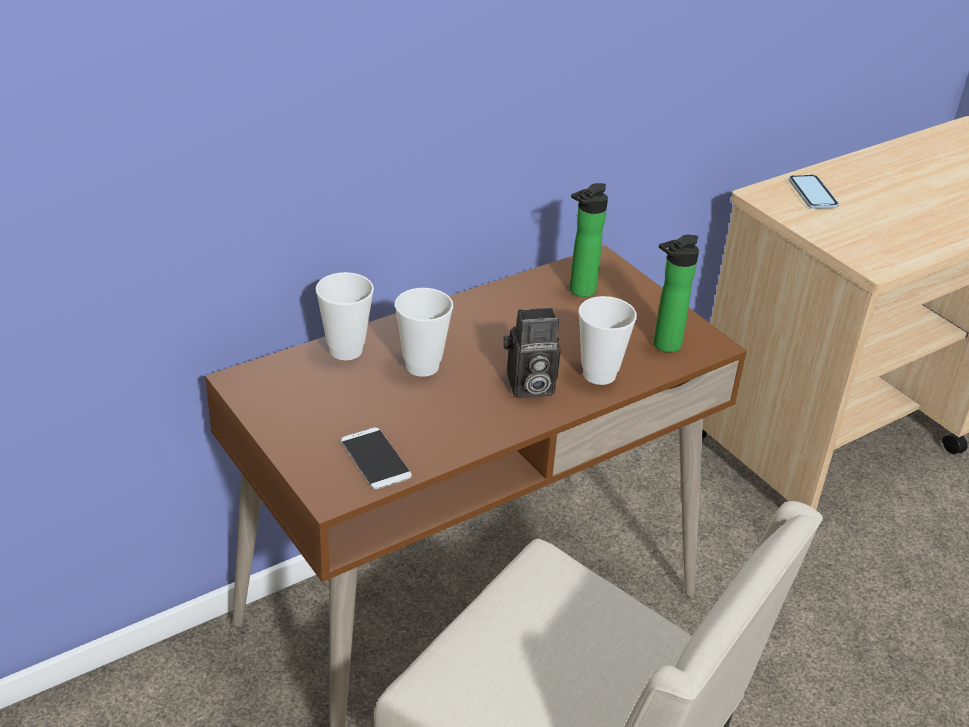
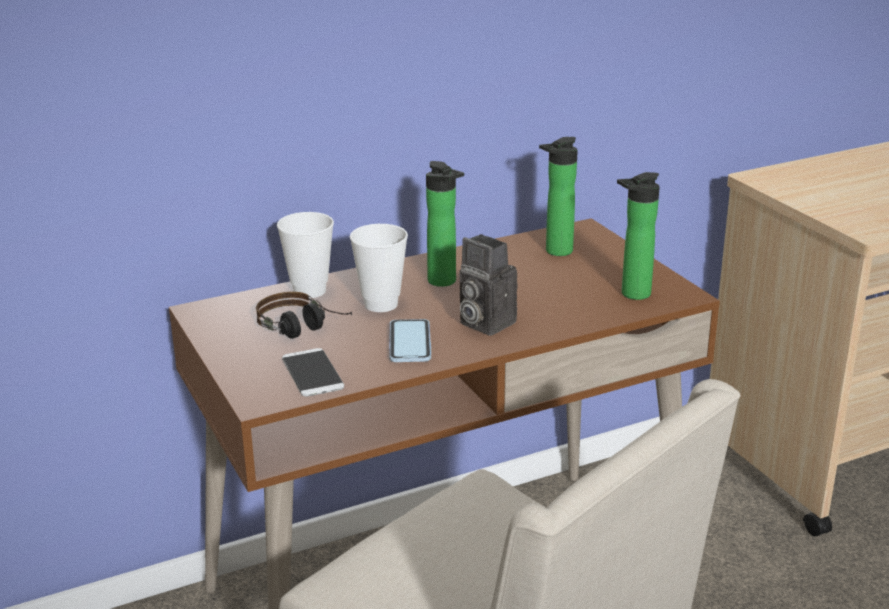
camera: 10 degrees right, 10 degrees down
camera [503,307,561,398] -> camera turned 45 degrees clockwise [459,234,518,336]
cup [579,296,637,385] -> none
phone [788,175,839,209] -> phone moved to [389,319,431,362]
none -> headphones [256,292,352,339]
none -> bottle [426,161,464,287]

